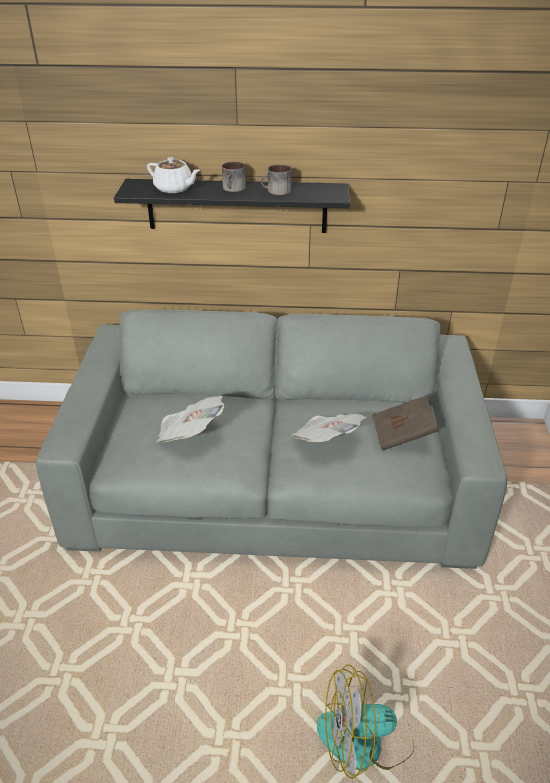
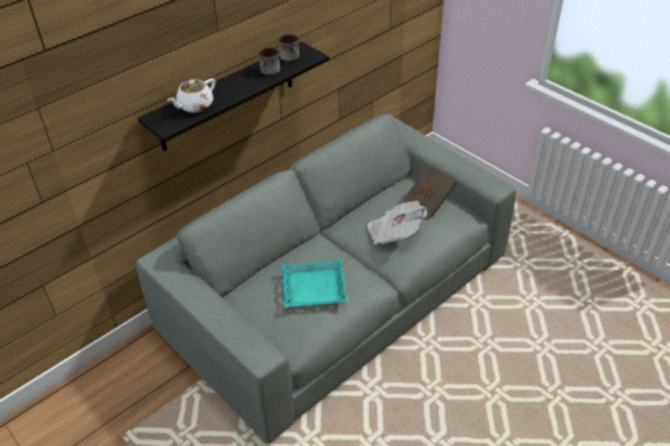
camera: 45 degrees left, 5 degrees up
white teapot [147,157,200,193] -> white teapot turned 150 degrees clockwise [167,79,215,113]
newspaper [156,396,224,443] -> turquoise tray [281,259,348,308]
mug [222,162,246,192] -> mug moved to [279,34,299,61]
fan [317,665,414,779] -> none

